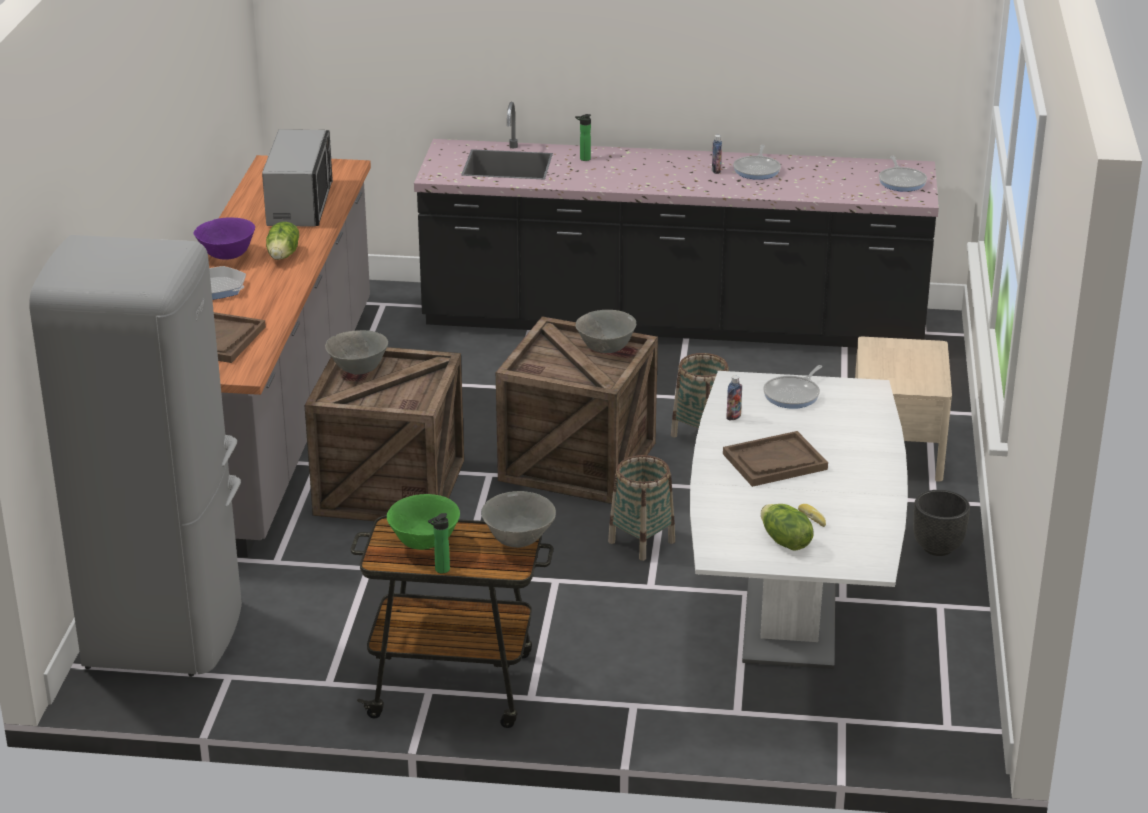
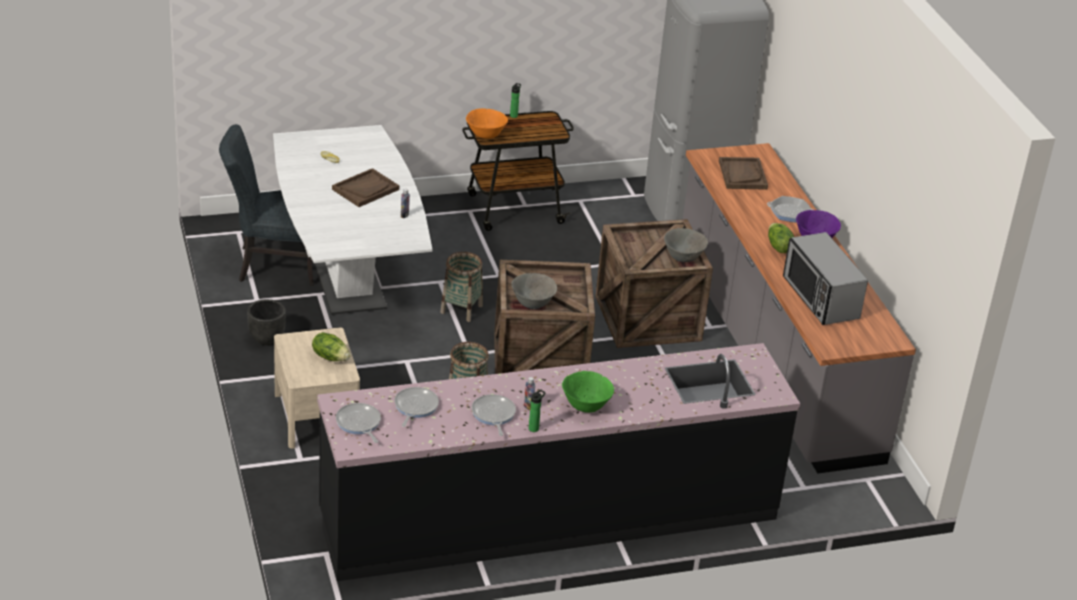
camera: 155 degrees right, 5 degrees up
green bowl [387,494,460,550] -> green bowl moved to [562,371,614,413]
grey bowl [481,491,556,548] -> orange bowl [466,108,508,139]
bottle [575,114,591,161] -> bottle moved to [529,390,545,432]
lettuce [761,504,814,551] -> lettuce moved to [312,332,350,361]
frying pan [763,365,822,409] -> frying pan moved to [394,387,439,427]
none -> grey chair [219,124,314,286]

